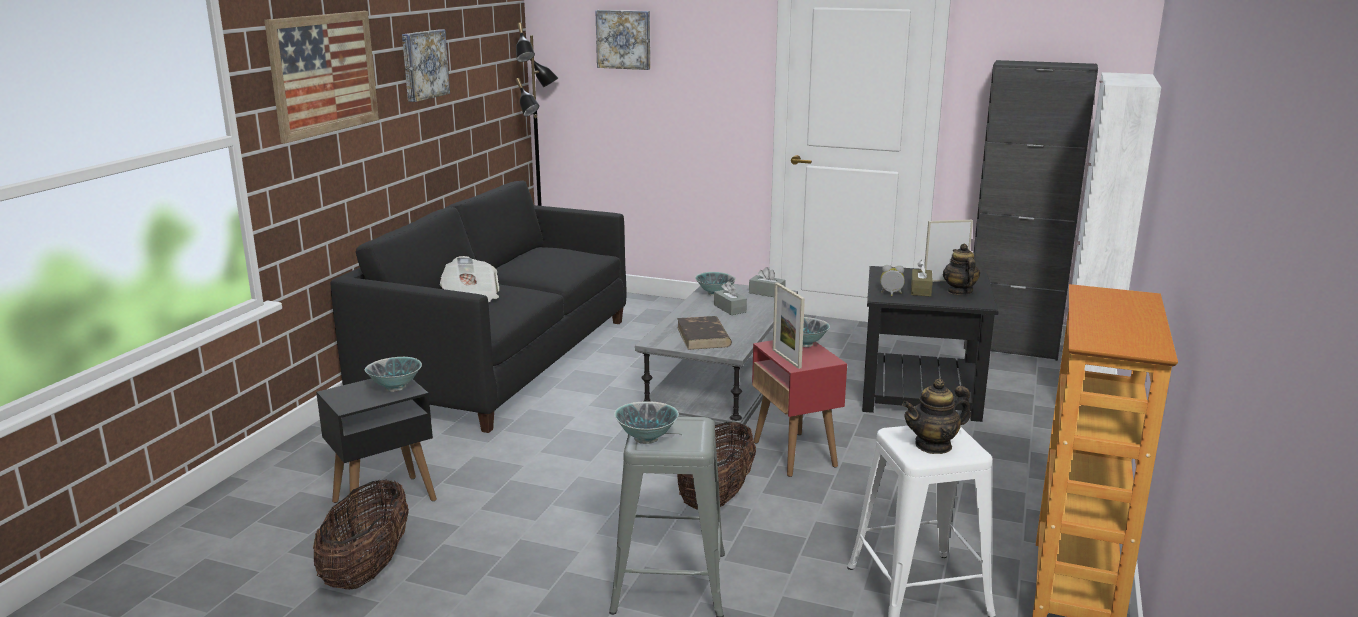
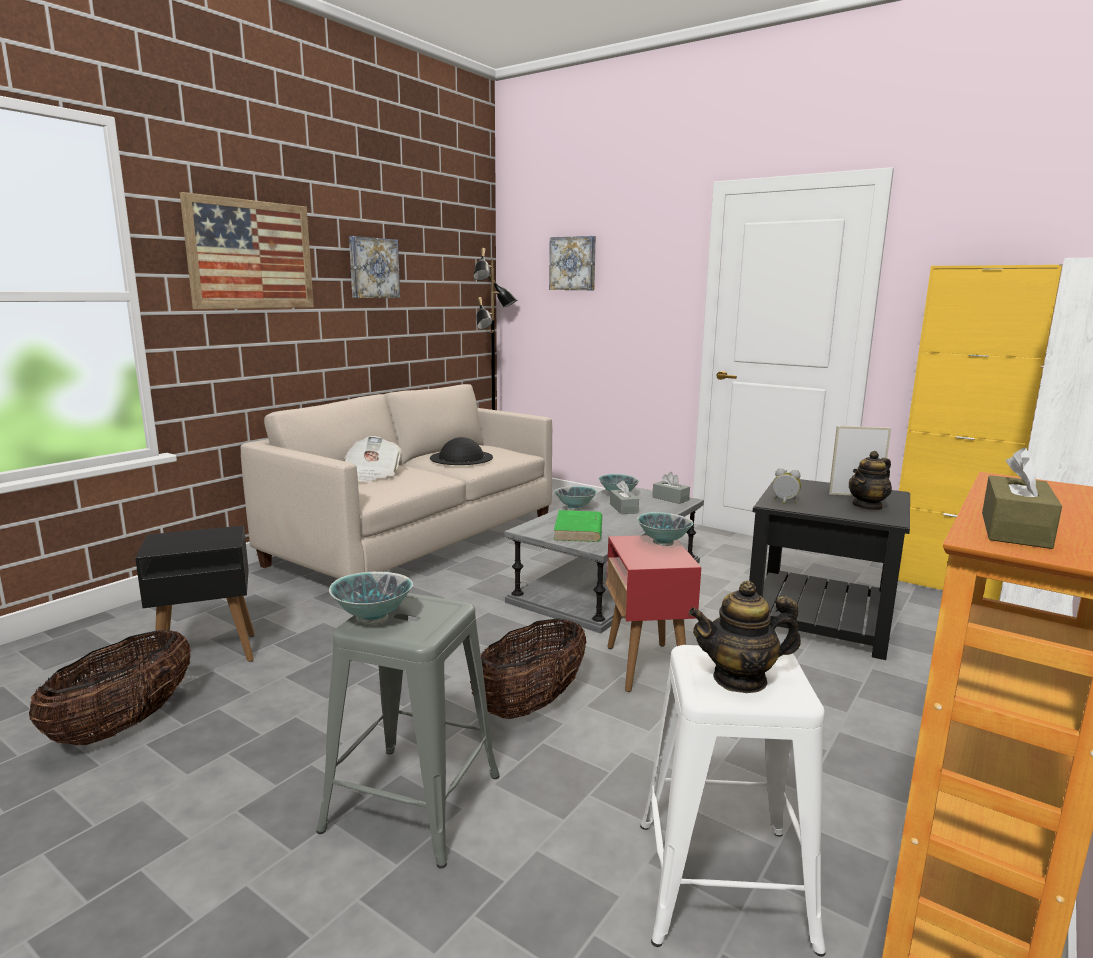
camera: 15 degrees right, 5 degrees down
black sofa [331,181,627,433] -> beige sofa [241,384,552,579]
bowl [365,357,422,392] -> bowl moved to [554,486,597,510]
brown book [677,316,732,350] -> green book [554,510,602,542]
picture frame [773,282,805,369] -> none
brown tissue box [911,260,933,297] -> brown tissue box moved to [982,448,1062,549]
teapot [943,243,980,295] -> teapot turned 135 degrees counterclockwise [849,451,892,511]
black cabinet [964,60,1098,361] -> yellow cabinet [898,265,1062,601]
none -> black hat [430,437,493,465]

